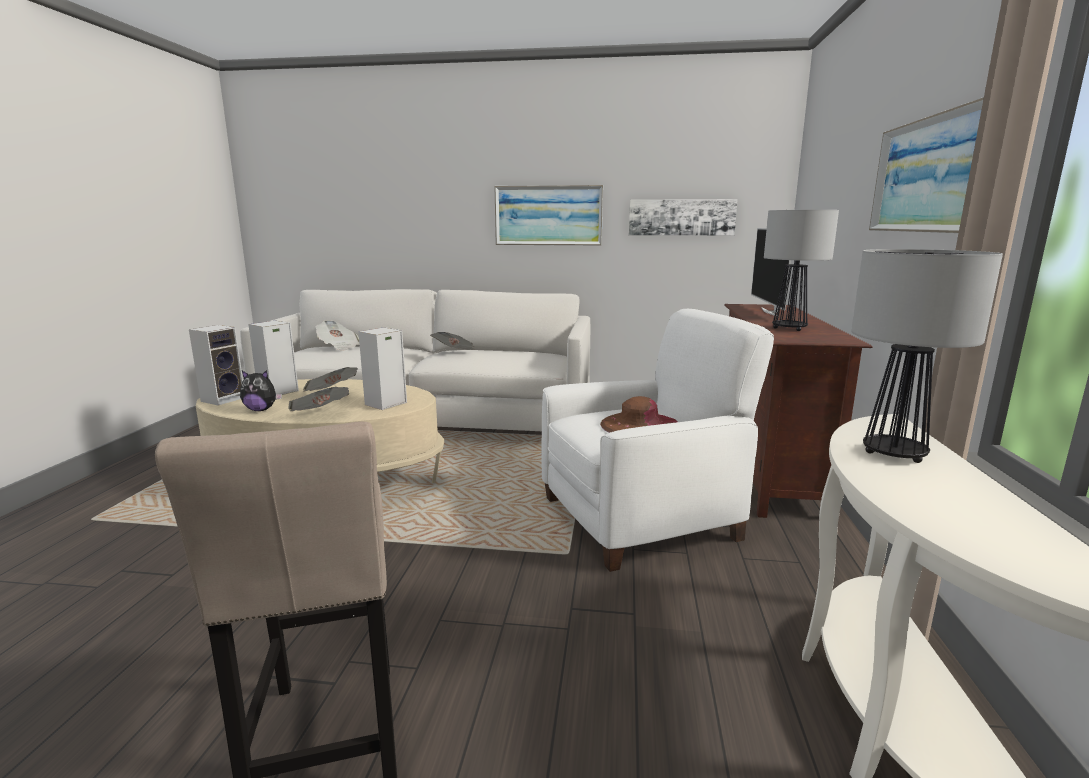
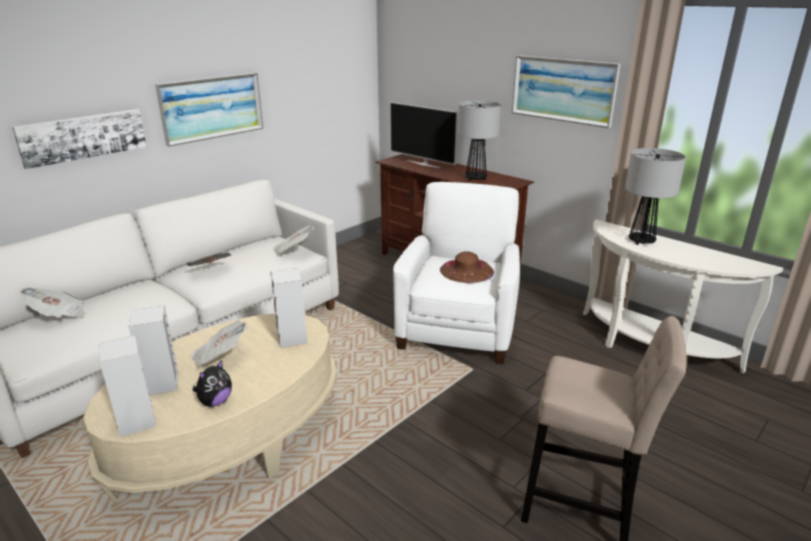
camera: 55 degrees left, 10 degrees up
newspaper [288,387,349,411] -> newspaper moved to [273,225,314,254]
picture [629,199,738,236] -> picture moved to [12,109,147,169]

